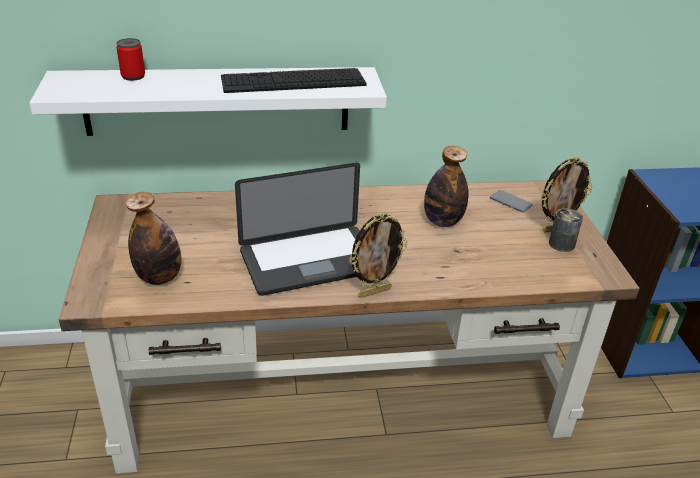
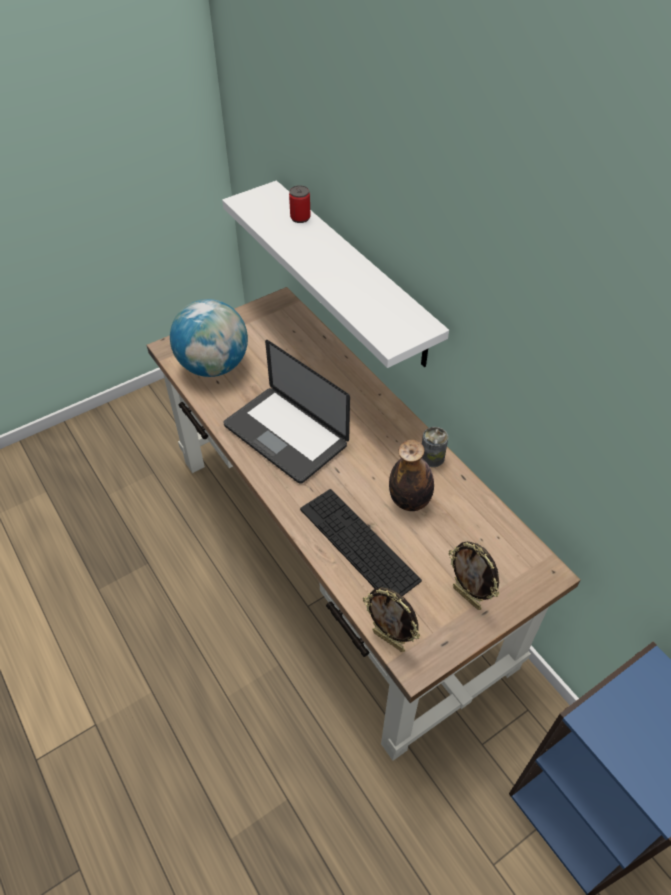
camera: 65 degrees right, 15 degrees up
bottle [126,192,181,285] -> globe [170,299,248,377]
keyboard [221,68,367,93] -> keyboard moved to [300,489,422,596]
picture frame [349,213,408,298] -> picture frame moved to [363,587,420,652]
phone [490,190,533,212] -> none
can [549,208,583,252] -> can moved to [422,427,448,467]

